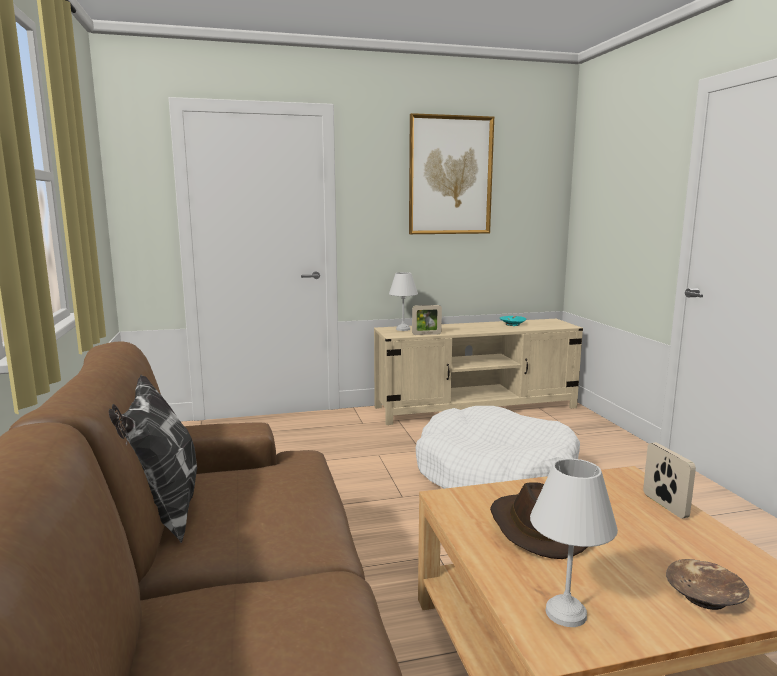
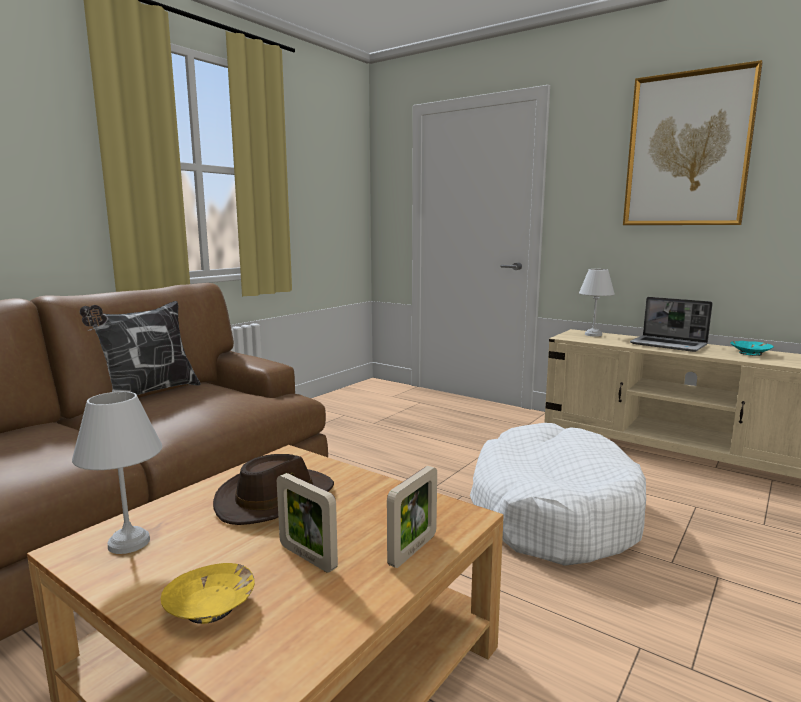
camera: 50 degrees right, 0 degrees up
picture frame [412,305,442,335] -> picture frame moved to [277,473,338,573]
brown bowl [666,559,750,610] -> yellow bowl [161,563,255,624]
none -> laptop [630,297,713,352]

